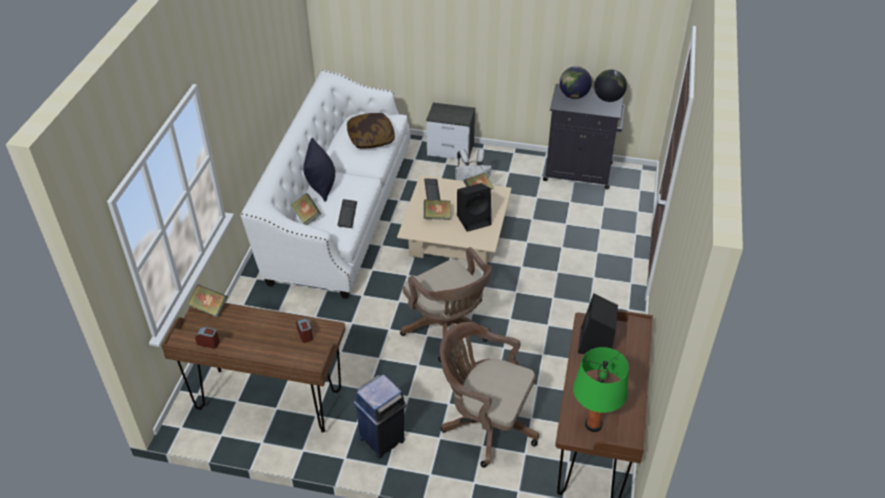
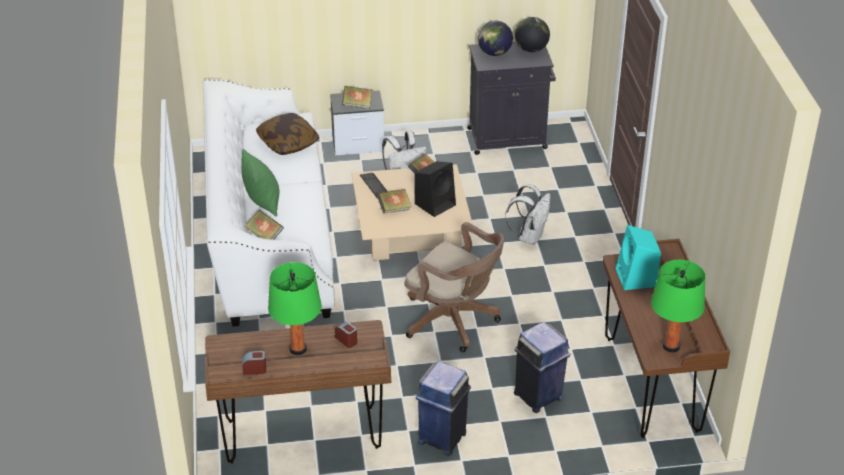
camera: 20 degrees left, 5 degrees down
book [188,284,228,317] -> book moved to [342,86,372,109]
black pillow [303,138,335,202] -> green pillow [241,149,279,217]
keyboard [338,199,357,228] -> none
brown office chair [440,322,539,468] -> blue trash can [514,322,570,413]
black speaker [578,293,618,354] -> turquoise speaker [615,225,661,290]
none -> green table lamp [268,262,322,355]
none -> white backpack [505,184,550,245]

